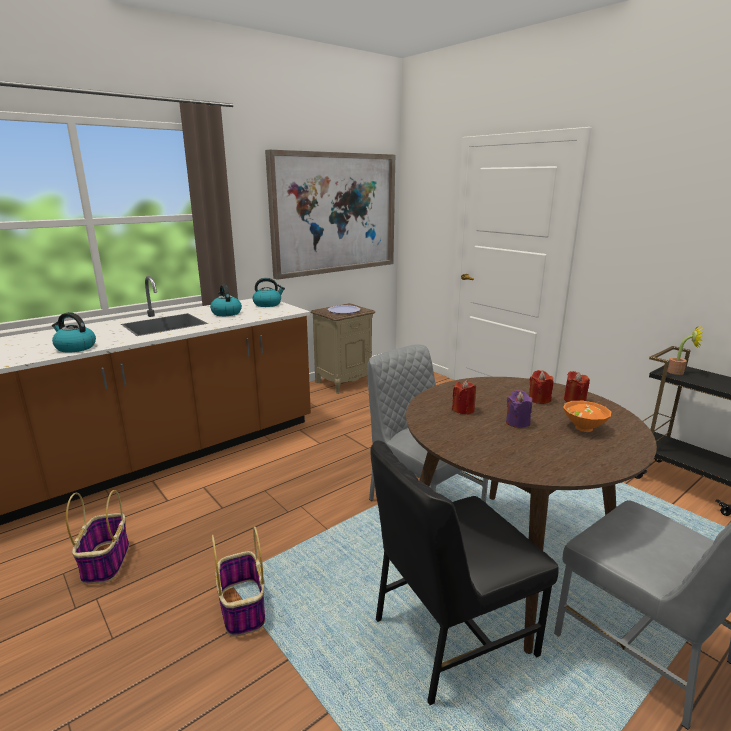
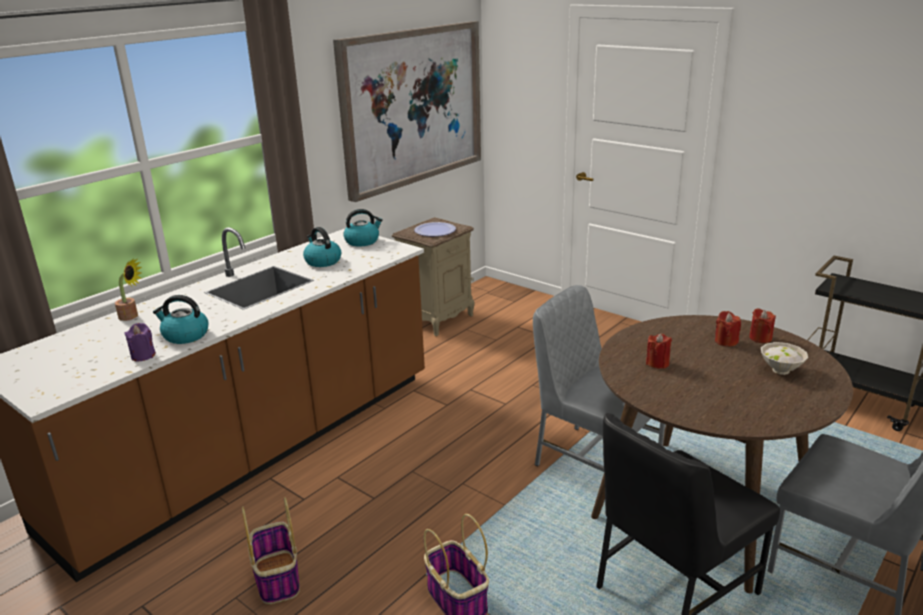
camera: 10 degrees left, 5 degrees up
purple candle [506,390,532,428] -> purple candle moved to [124,323,156,361]
orange bowl [563,401,611,432] -> white bowl [761,342,808,375]
potted plant [667,326,704,375] -> potted plant moved to [115,259,142,321]

